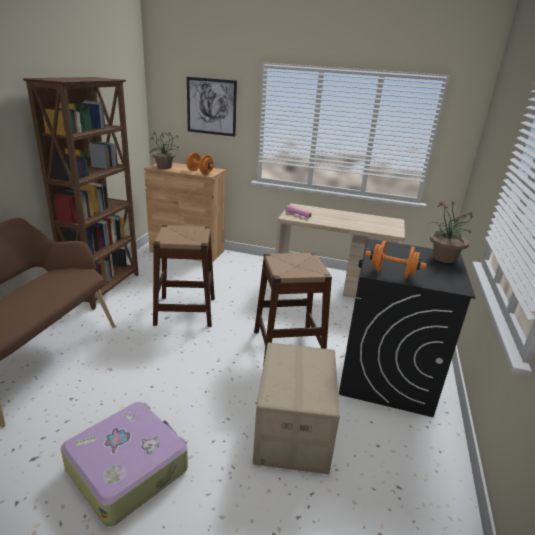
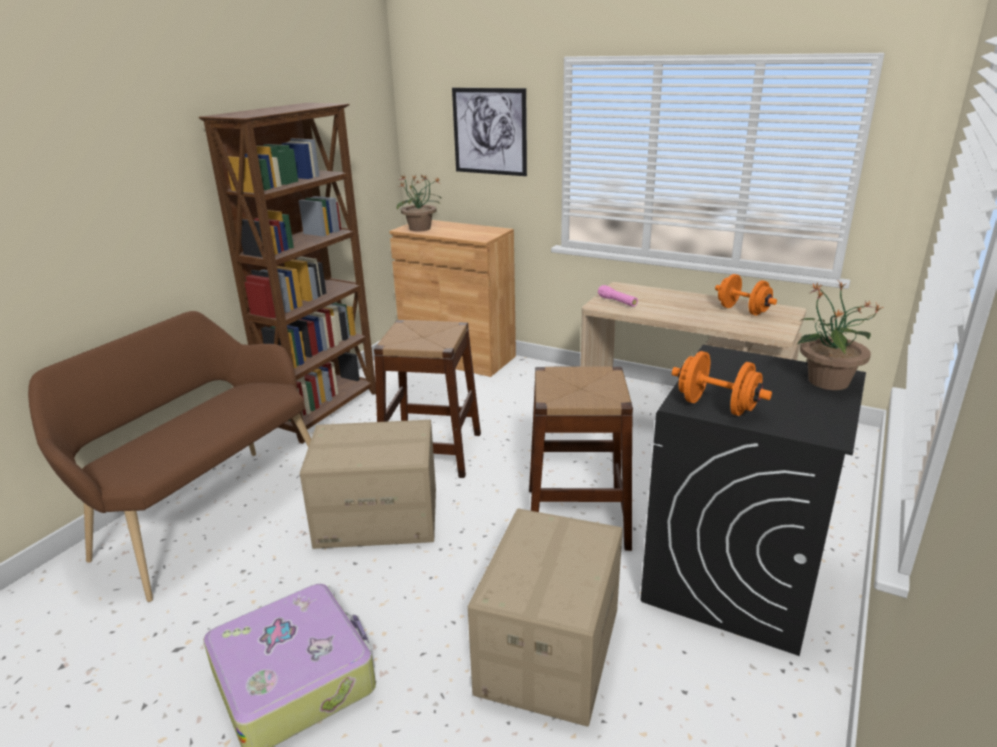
camera: 15 degrees right, 0 degrees up
orange dumbbell [186,152,214,174] -> orange dumbbell moved to [715,274,777,315]
none -> cardboard box [300,420,436,549]

